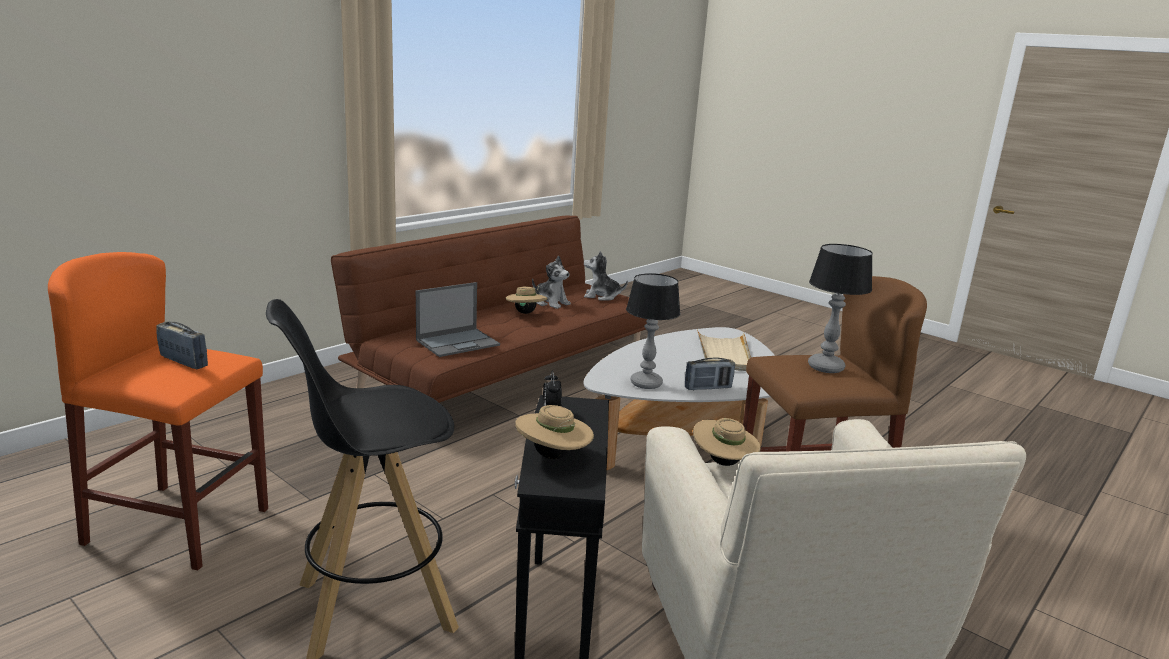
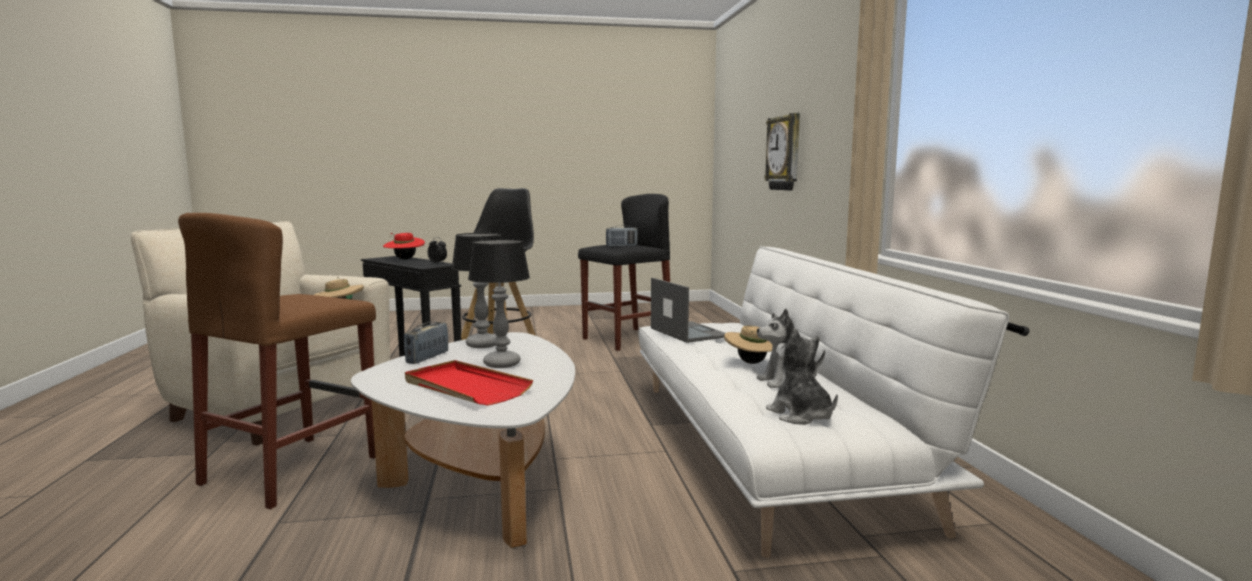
camera: 130 degrees right, 10 degrees down
orange stool [48,252,268,571] -> black stool [578,194,670,351]
brown sofa [331,215,647,403] -> white sofa [638,246,1029,558]
laptop [416,282,500,357] -> laptop turned 150 degrees clockwise [651,278,725,343]
beige hat [515,405,594,459] -> red hat [383,233,425,259]
plush toy [584,251,628,301] -> plush toy turned 75 degrees counterclockwise [766,328,838,425]
beige tray [697,329,751,371] -> red tray [405,360,533,406]
table lamp [808,244,873,373] -> table lamp moved to [468,239,530,368]
none -> wall clock [764,113,800,191]

